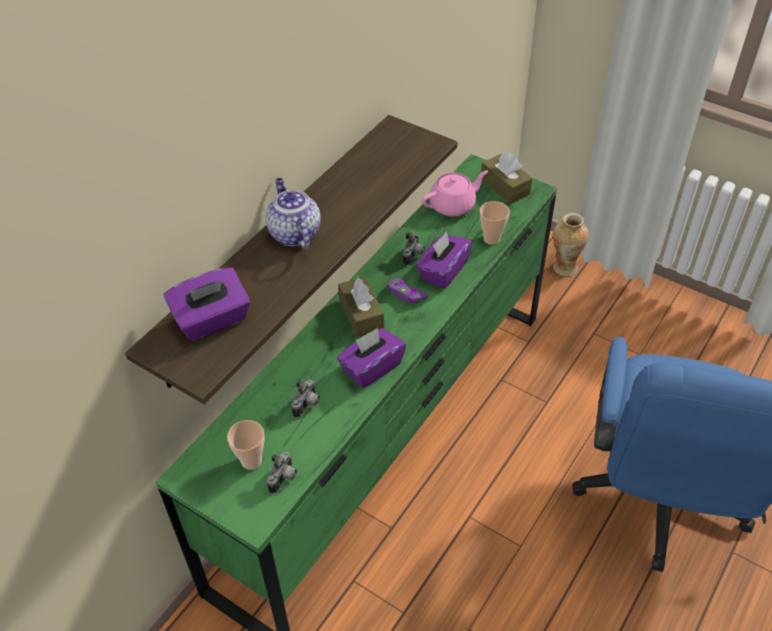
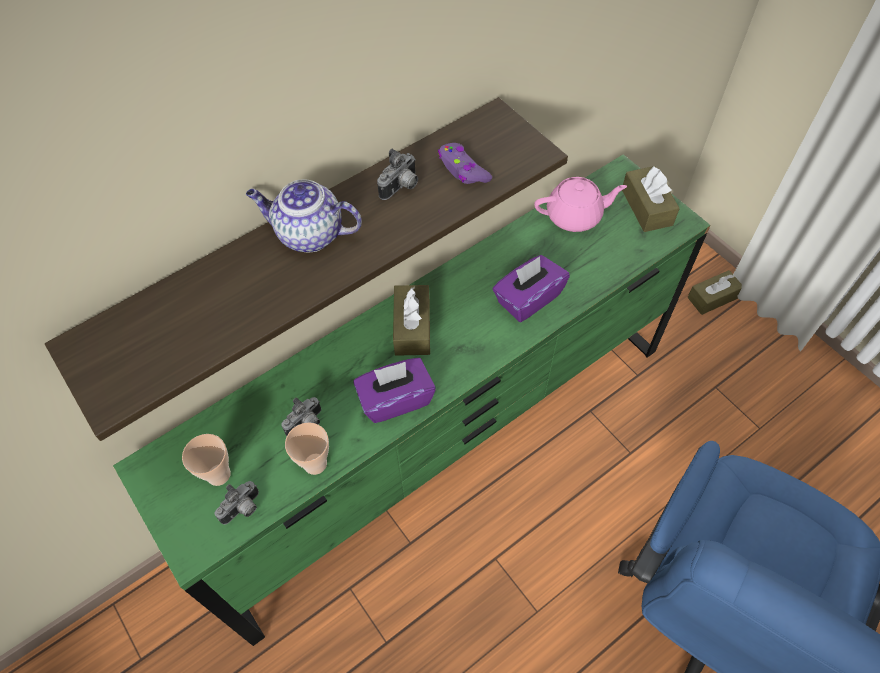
camera: 20 degrees right, 10 degrees up
purple tissue box [163,267,250,341] -> none
teapot [266,178,321,249] -> teapot turned 75 degrees counterclockwise [246,179,362,253]
purple game controller [387,278,429,303] -> purple game controller moved to [438,143,492,184]
camera [403,232,425,266] -> camera moved to [377,148,418,200]
cup [480,201,510,245] -> cup moved to [285,422,329,475]
vase [553,213,589,276] -> brown tissue box [687,270,742,315]

